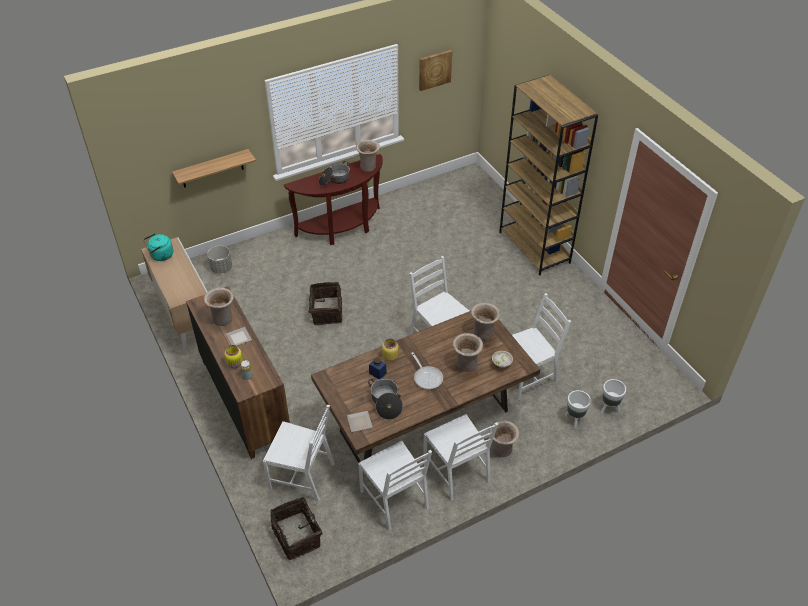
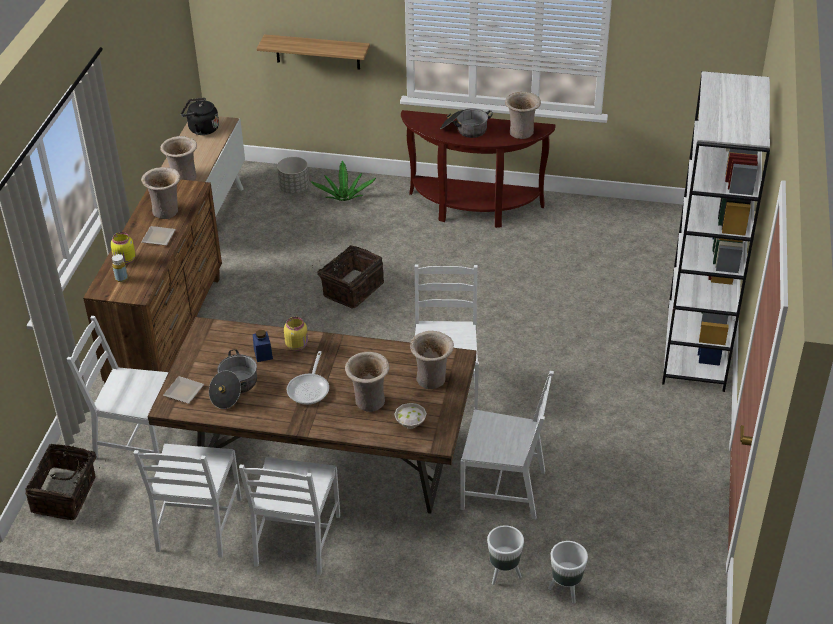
camera: 40 degrees right, 5 degrees down
turquoise kettle [143,233,173,261] -> black kettle [181,98,219,135]
white chair [263,405,335,501] -> white chair turned 135 degrees clockwise [67,316,169,465]
picture [419,50,452,91] -> none
beige vase [490,421,519,457] -> beige vase moved to [160,136,197,181]
brown bookcase [499,75,598,276] -> white bookcase [662,71,770,392]
none -> potted plant [310,160,376,201]

